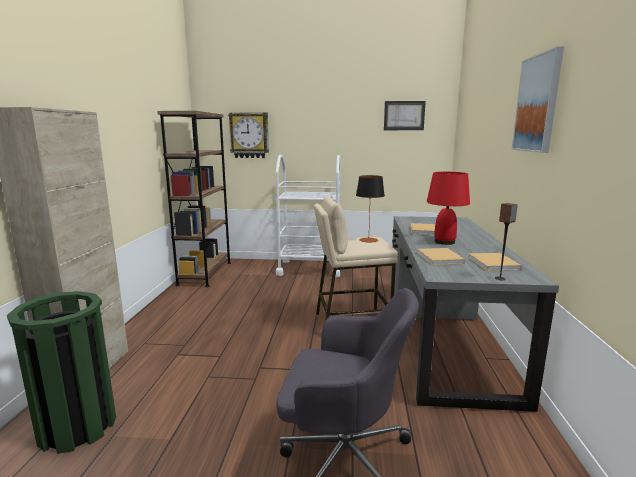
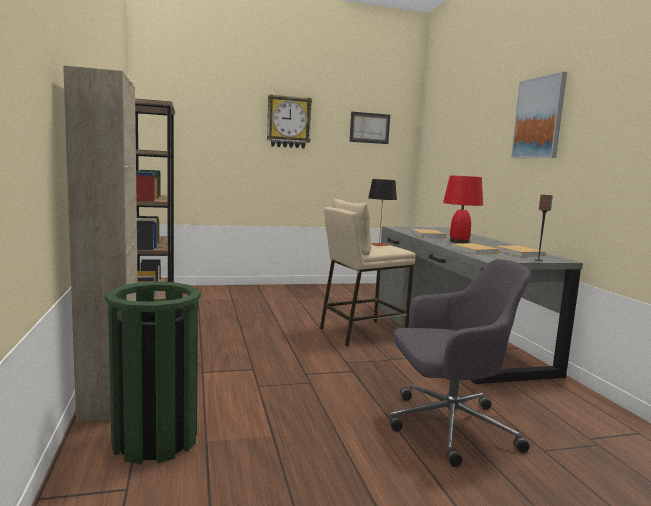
camera: 20 degrees left, 5 degrees down
wall clock [228,112,269,158] -> wall clock moved to [267,94,312,148]
white cart [276,155,340,278] -> none

